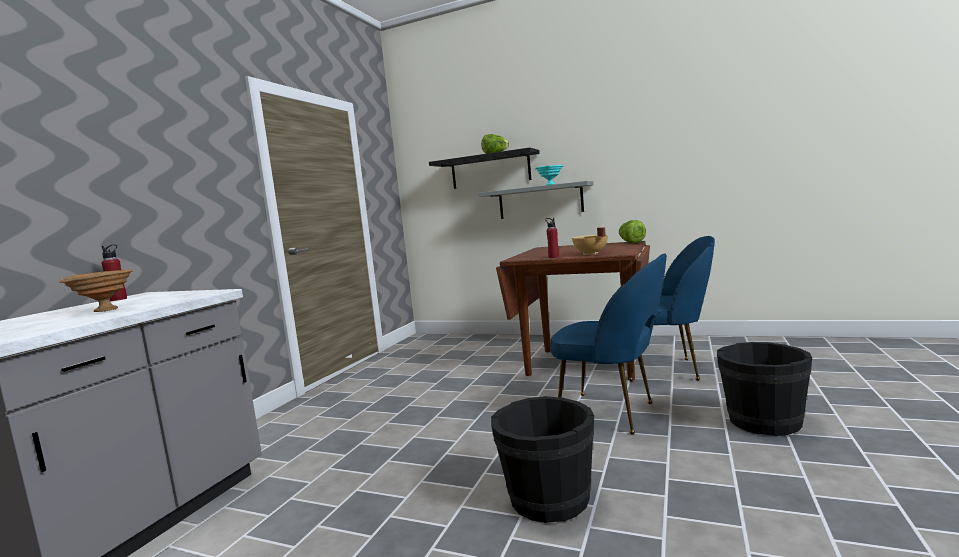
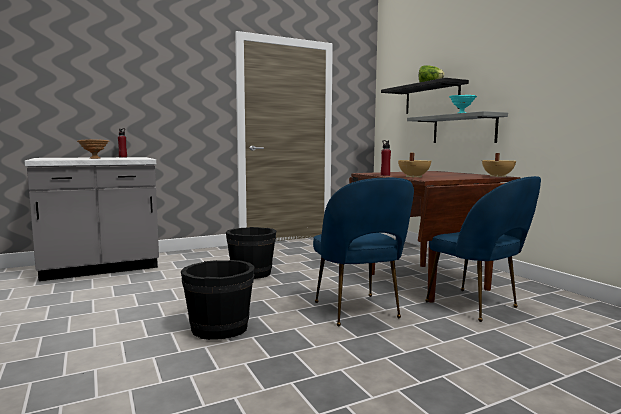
camera: 40 degrees right, 0 degrees up
lettuce [619,220,646,243] -> beige cooking pot [482,153,516,177]
black bucket [717,342,812,436] -> black bucket moved to [226,227,276,279]

